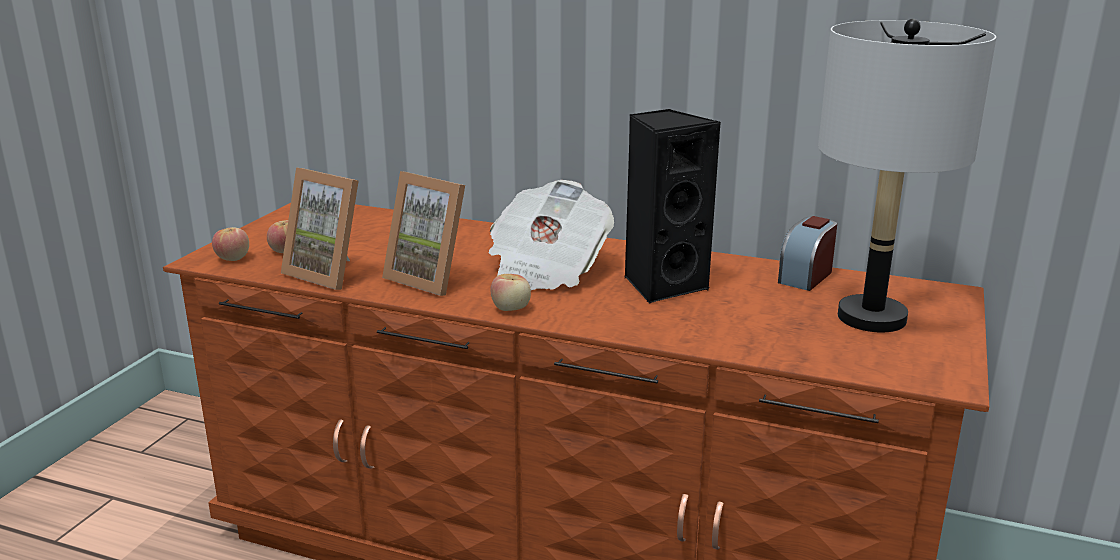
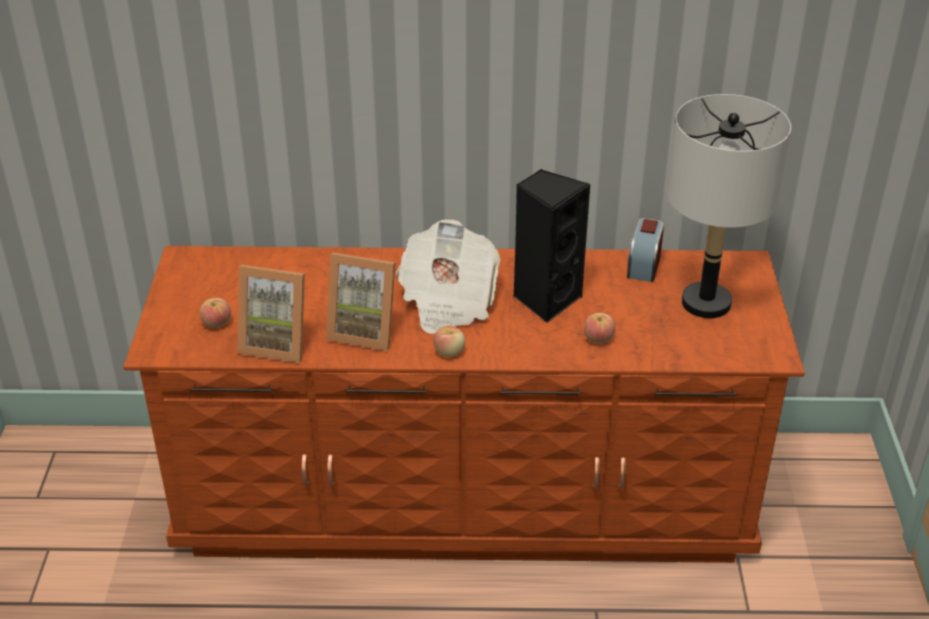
camera: 20 degrees left, 15 degrees up
apple [212,227,249,261] -> apple moved to [584,313,615,343]

